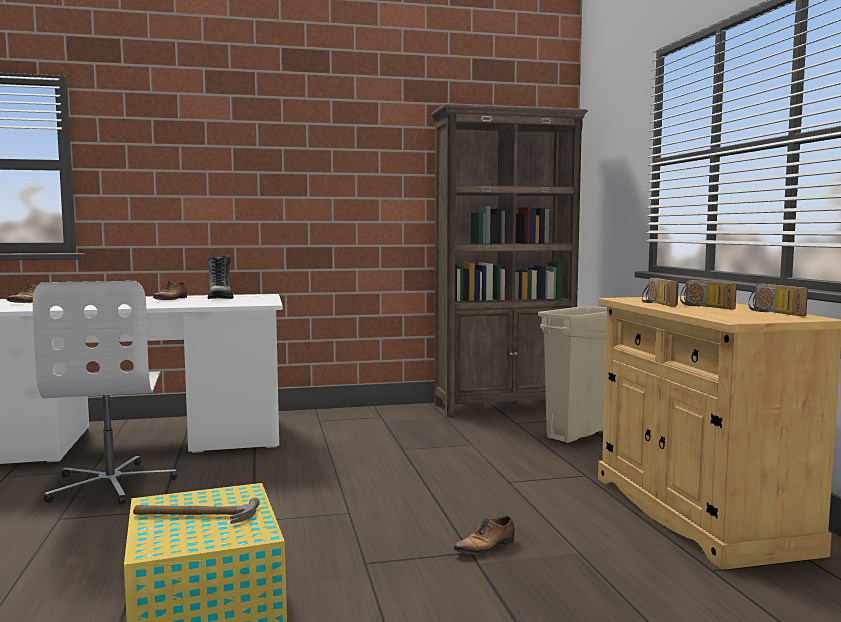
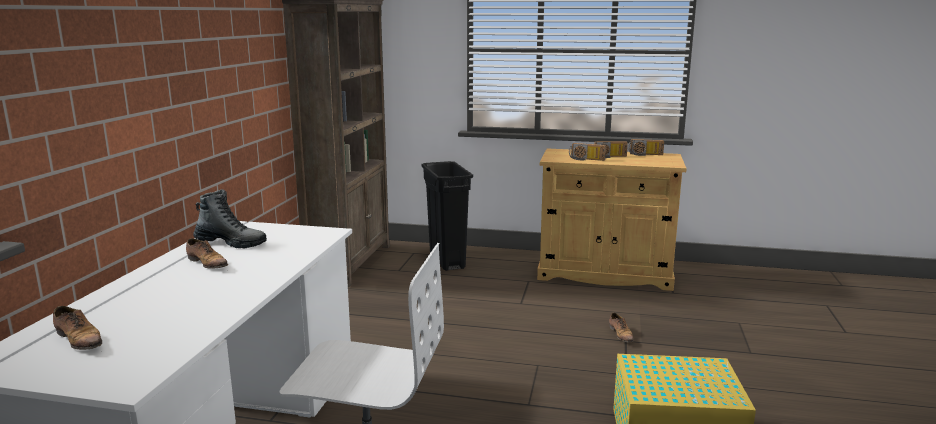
camera: 65 degrees left, 10 degrees up
hammer [133,497,260,524] -> none
beige trash can [538,306,607,443] -> black trash can [421,161,473,271]

